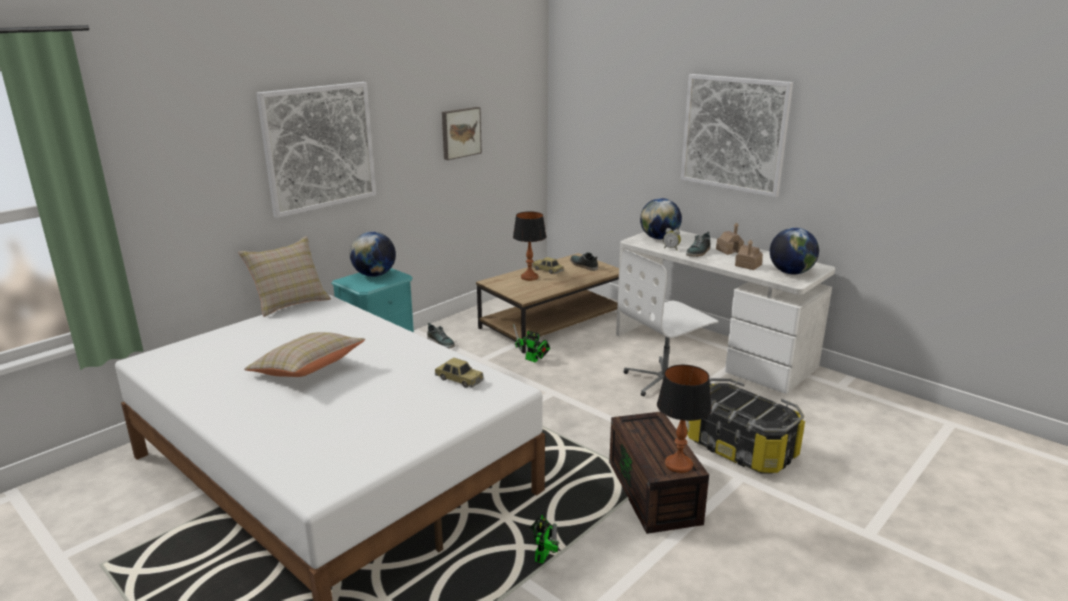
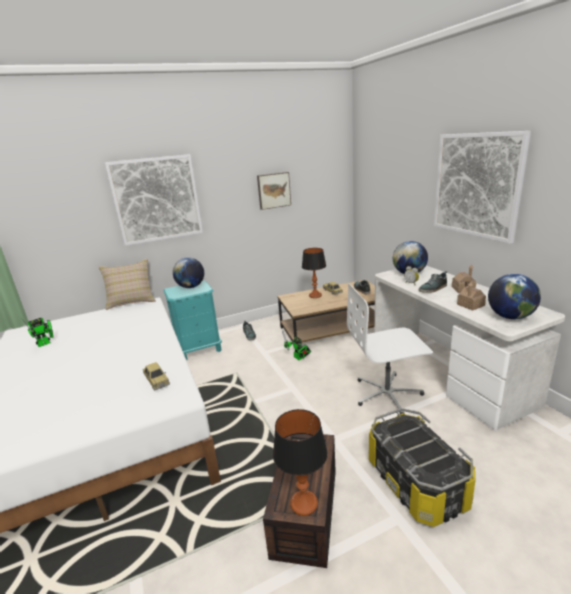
camera: 25 degrees right, 0 degrees up
beige pillow [244,332,365,377] -> none
toy robot [529,515,560,564] -> toy robot moved to [21,317,54,347]

